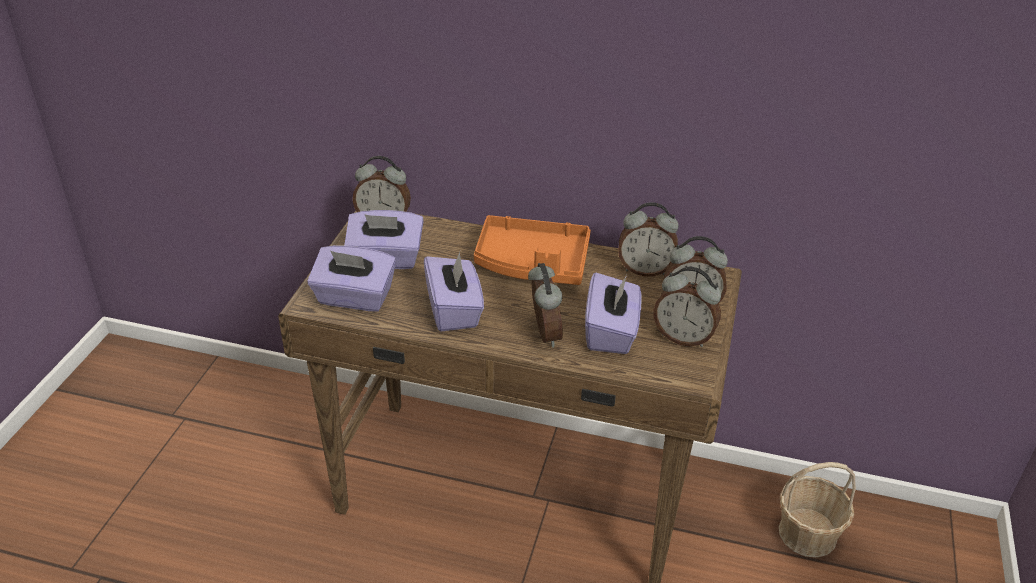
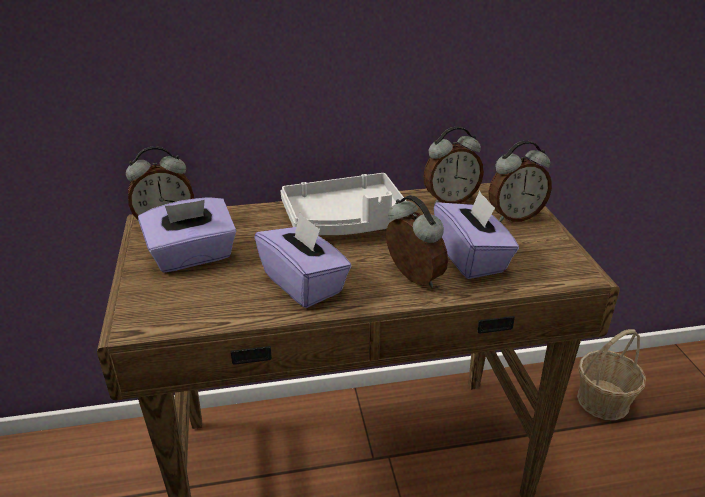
camera: 25 degrees left, 5 degrees down
purple tissue box [307,245,396,312] -> none
orange tray [474,215,591,285] -> grey tray [280,173,406,235]
alarm clock [654,267,721,347] -> none

